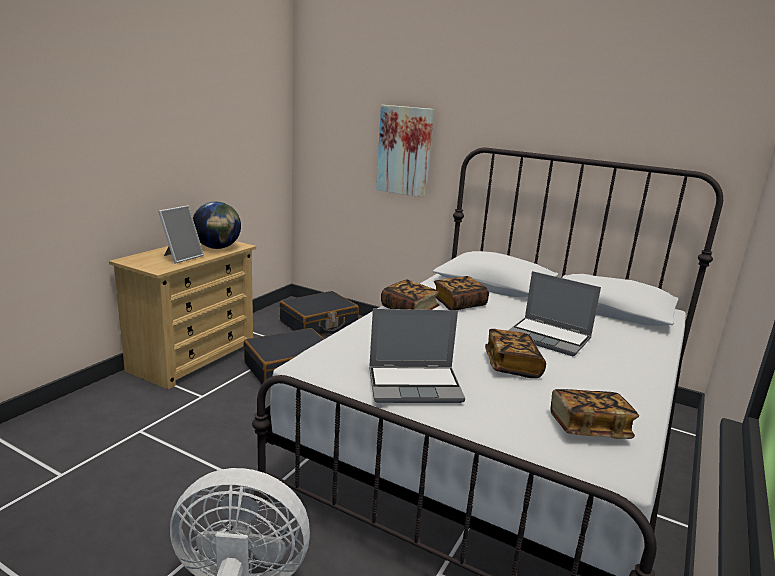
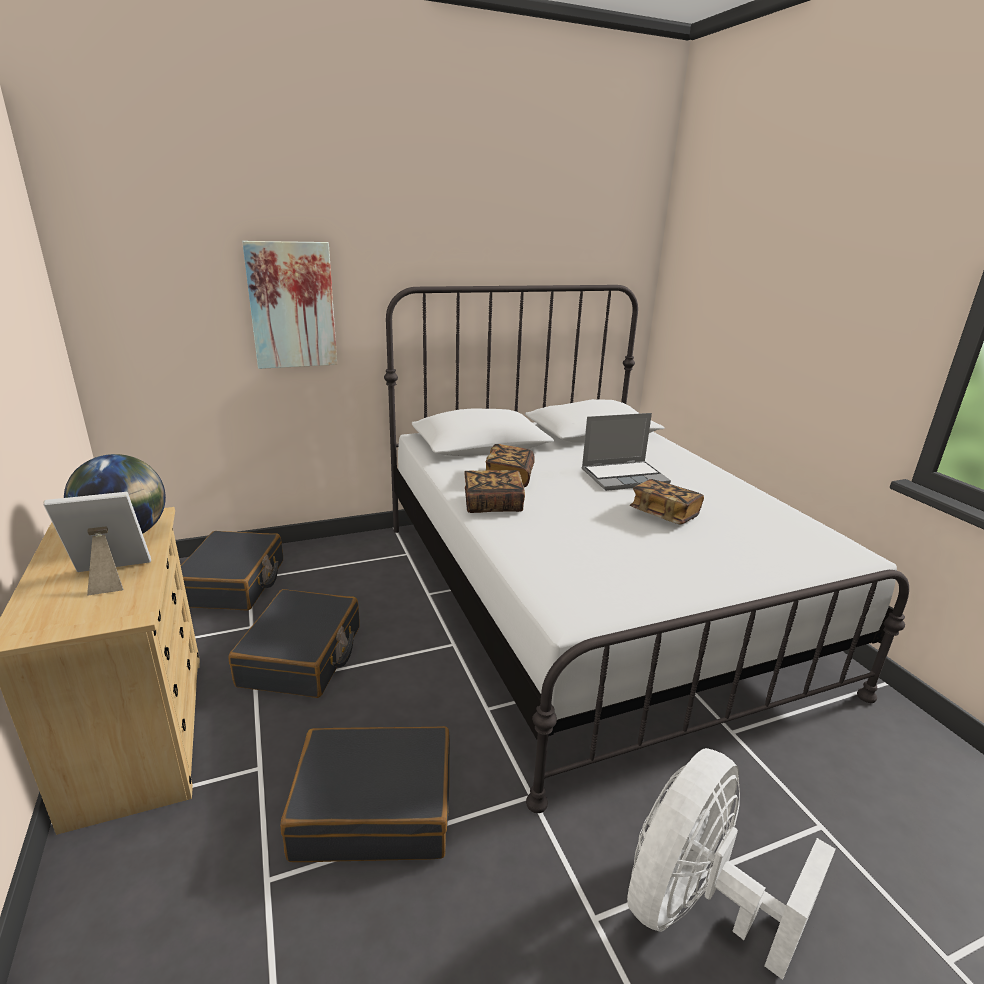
camera: 50 degrees left, 5 degrees up
picture frame [158,205,204,264] -> picture frame turned 90 degrees counterclockwise [43,492,151,596]
laptop [369,309,465,403] -> none
book [551,389,639,439] -> none
none -> black suitcase [280,726,450,862]

